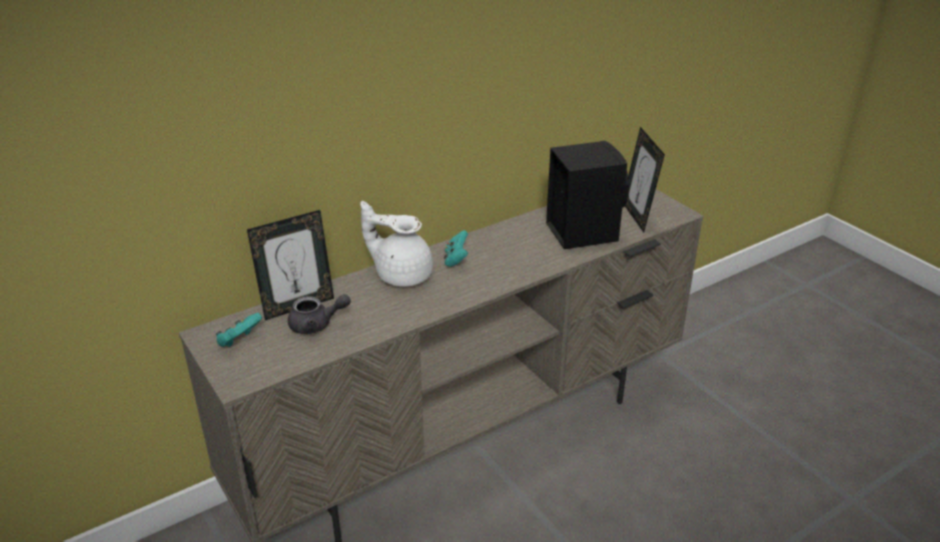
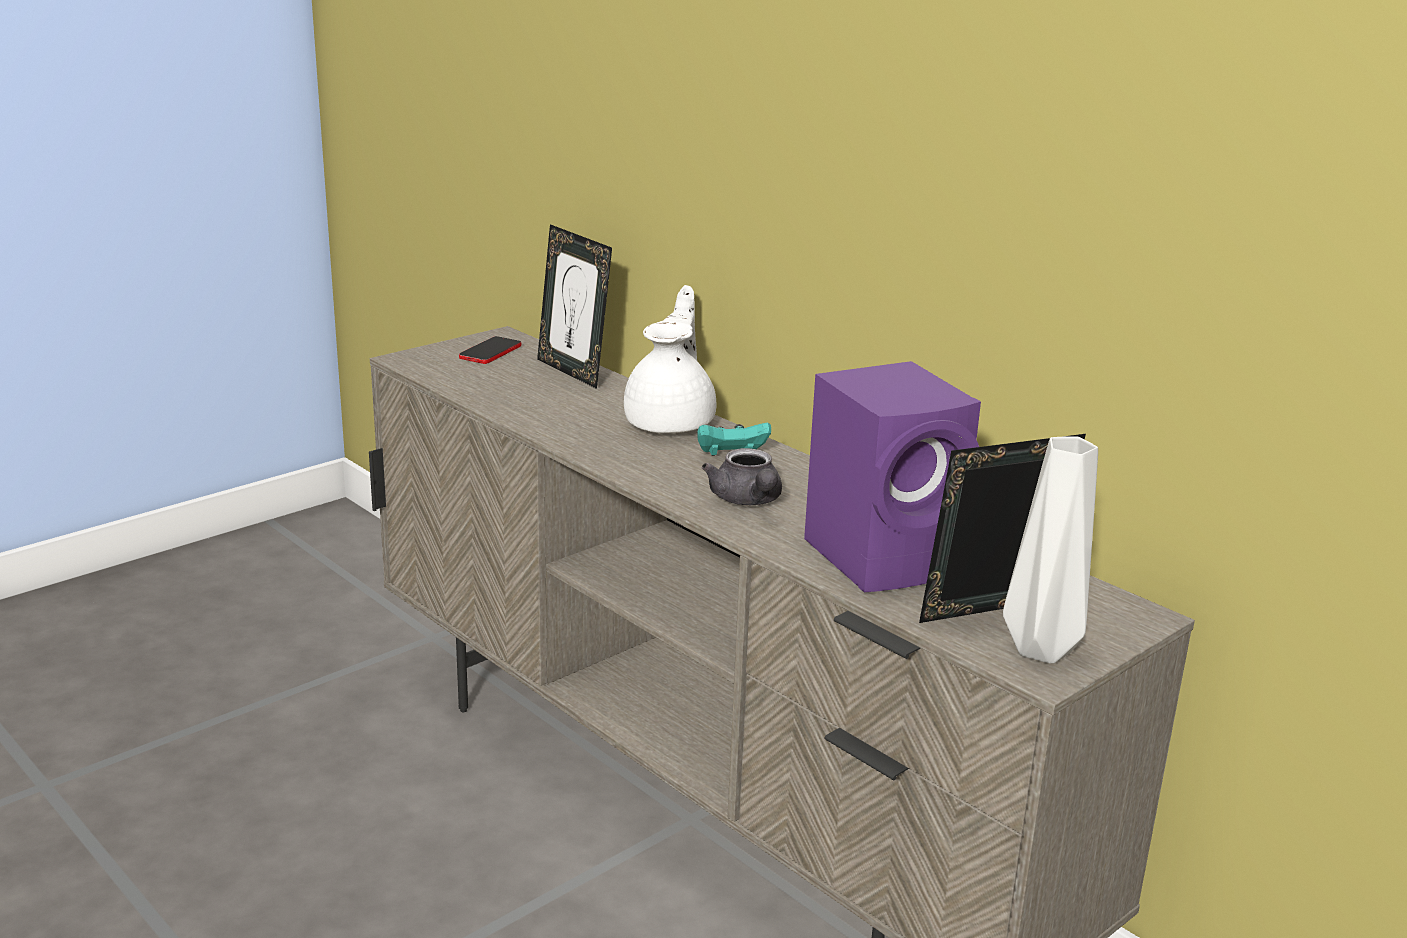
camera: 80 degrees right, 10 degrees down
turquoise game controller [216,313,262,347] -> phone [459,336,521,364]
grey teapot [288,294,351,334] -> grey teapot moved to [702,448,782,505]
black speaker [546,141,629,249] -> purple speaker [804,361,981,592]
none -> grey vase [1003,436,1098,664]

